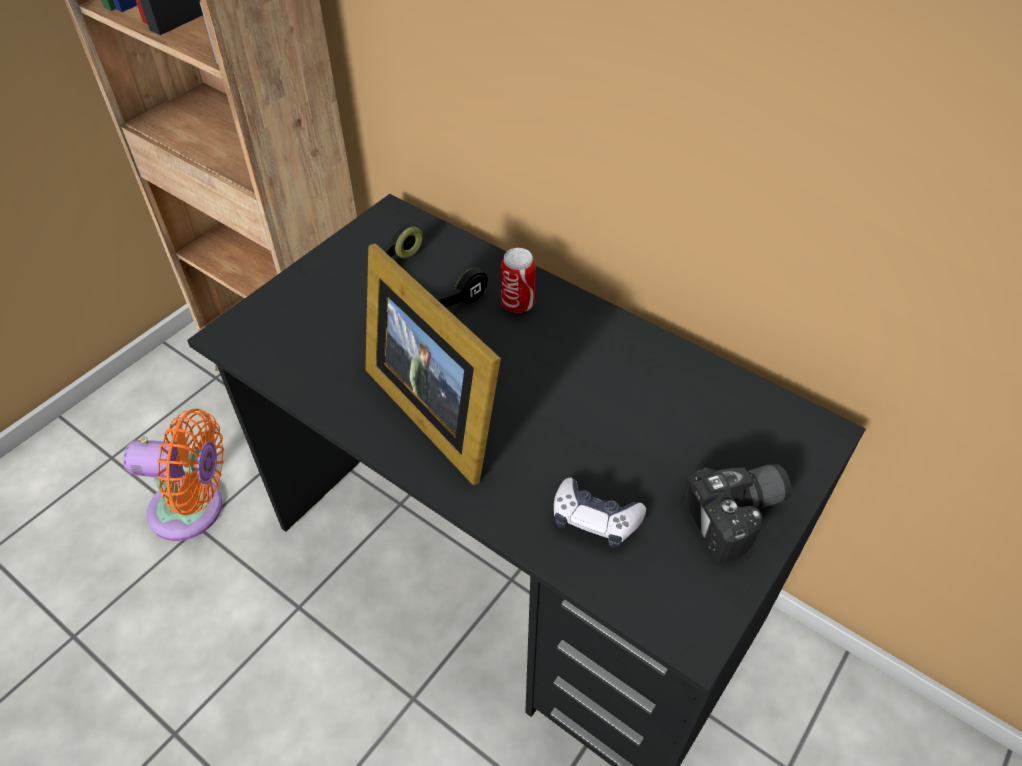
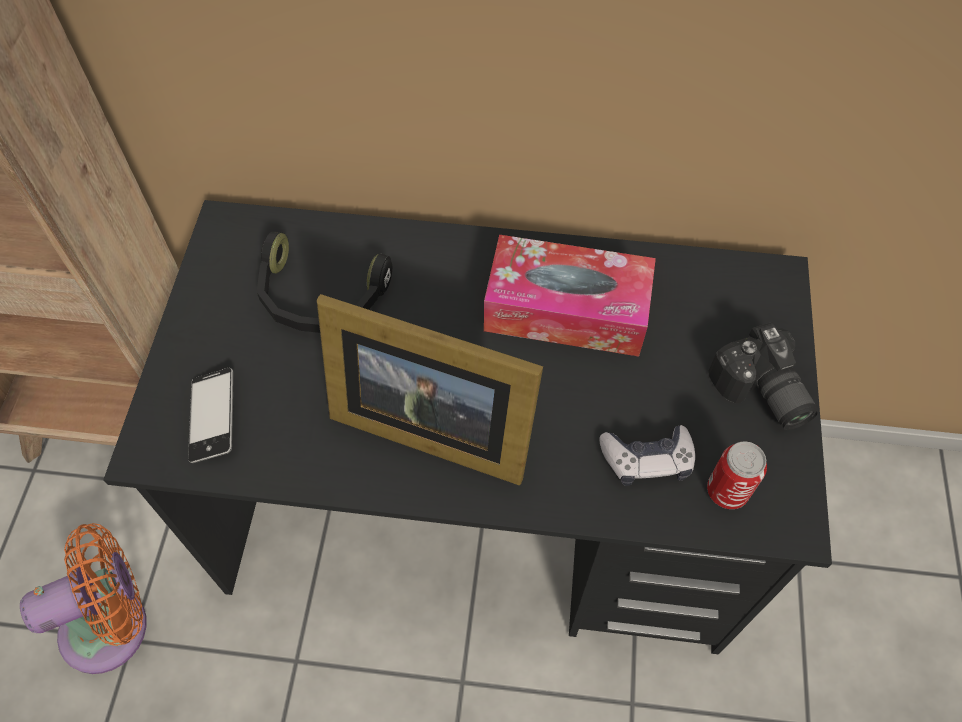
camera: 30 degrees left, 10 degrees up
can [501,248,536,313] -> can moved to [707,441,767,509]
camera [680,464,792,562] -> camera turned 120 degrees clockwise [708,322,818,430]
none -> phone [188,368,233,463]
none -> tissue box [484,235,656,356]

